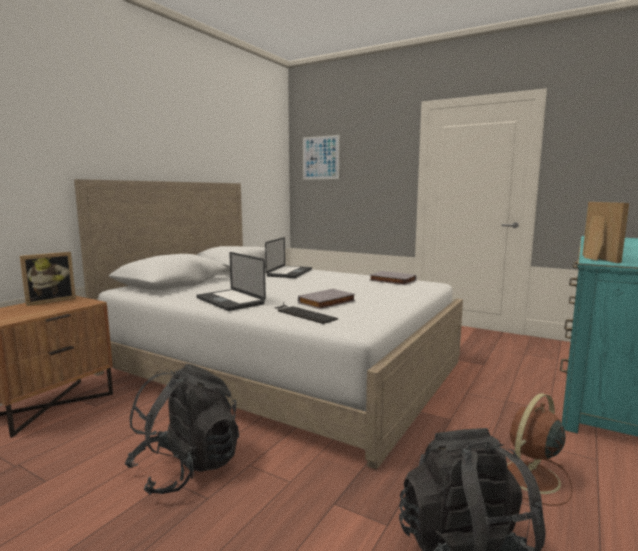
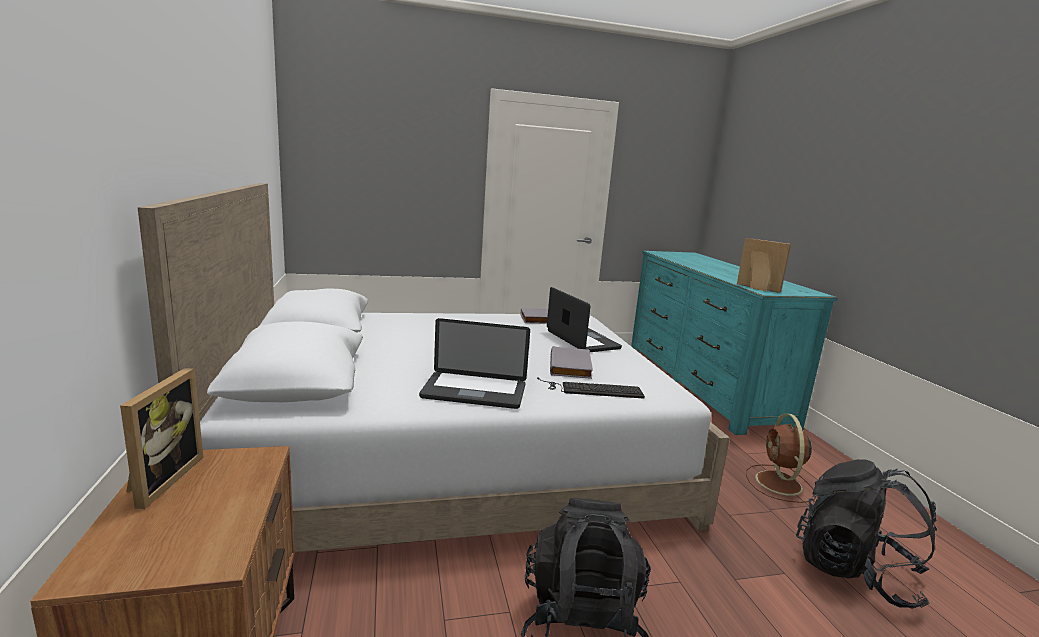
camera: 45 degrees left, 5 degrees up
laptop [265,237,312,278] -> laptop moved to [547,287,622,352]
picture [303,135,339,180] -> none

